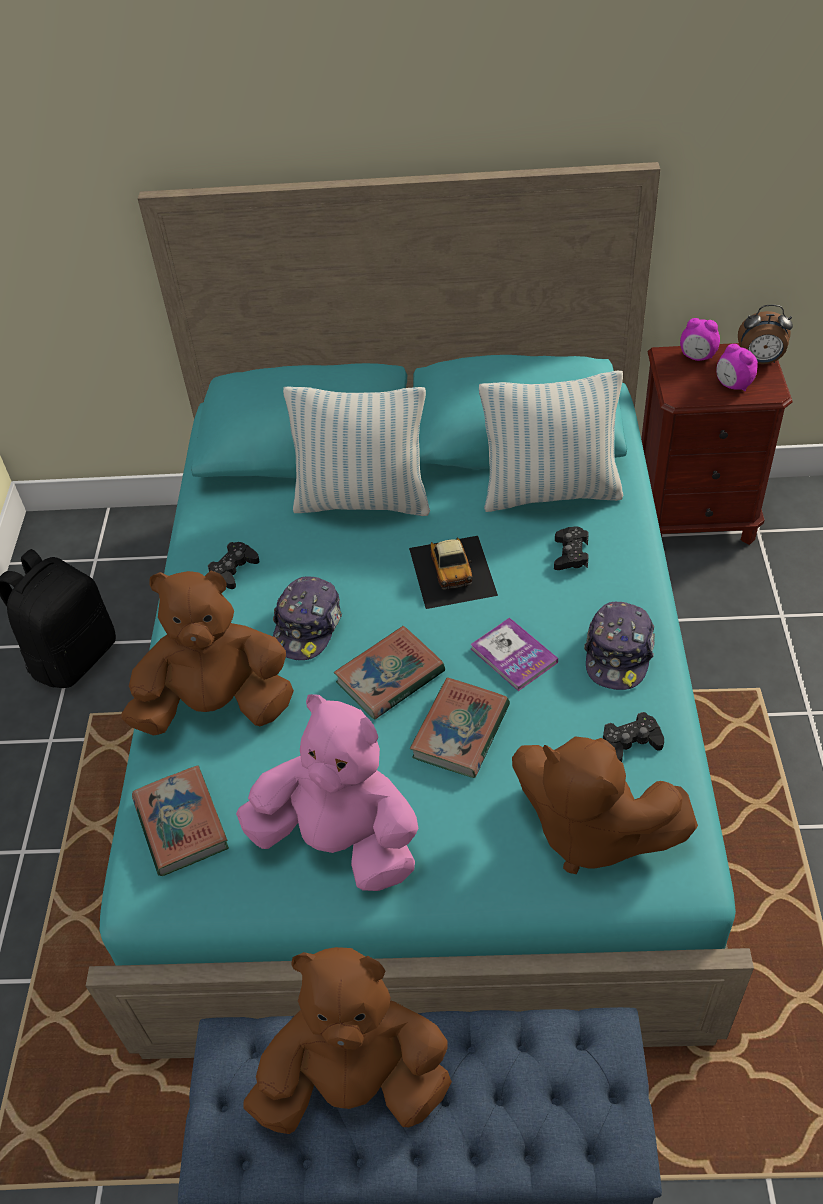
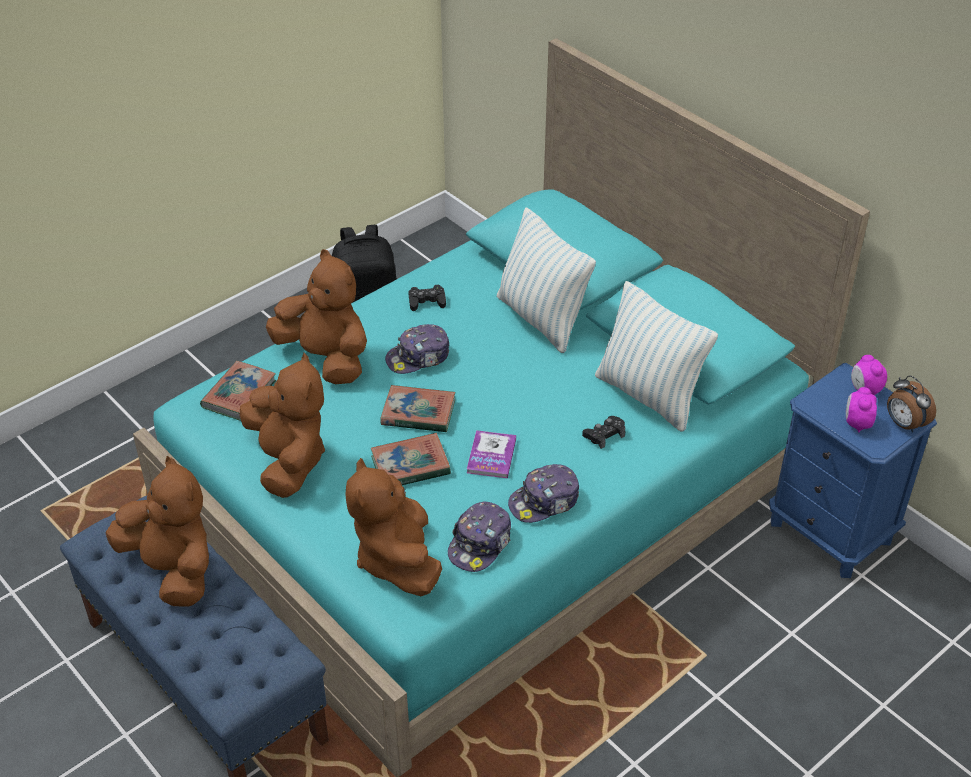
camera: 45 degrees right, 5 degrees down
pink plush toy [236,694,418,891] -> brown plush toy [240,353,325,498]
toy car [409,536,498,609] -> none
black game controller [603,712,664,762] -> cap [448,501,511,572]
brown nightstand [641,343,793,545] -> blue nightstand [769,362,937,578]

